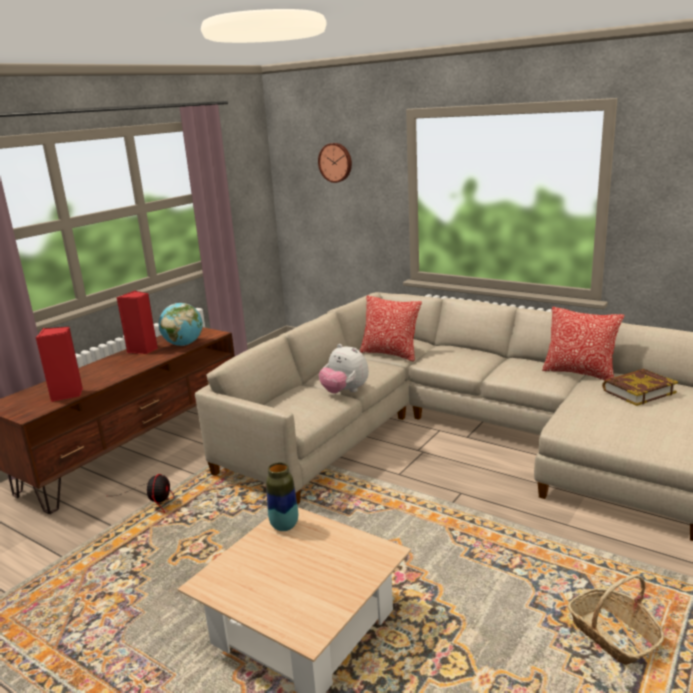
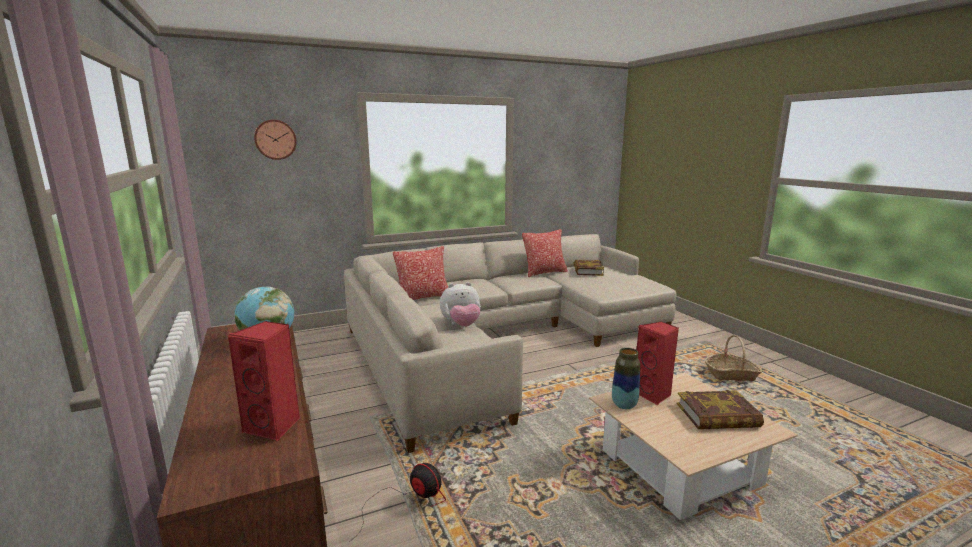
camera: 60 degrees left, 5 degrees down
red speaker [117,291,158,354] -> red speaker moved to [637,321,679,405]
none -> book [677,390,764,429]

